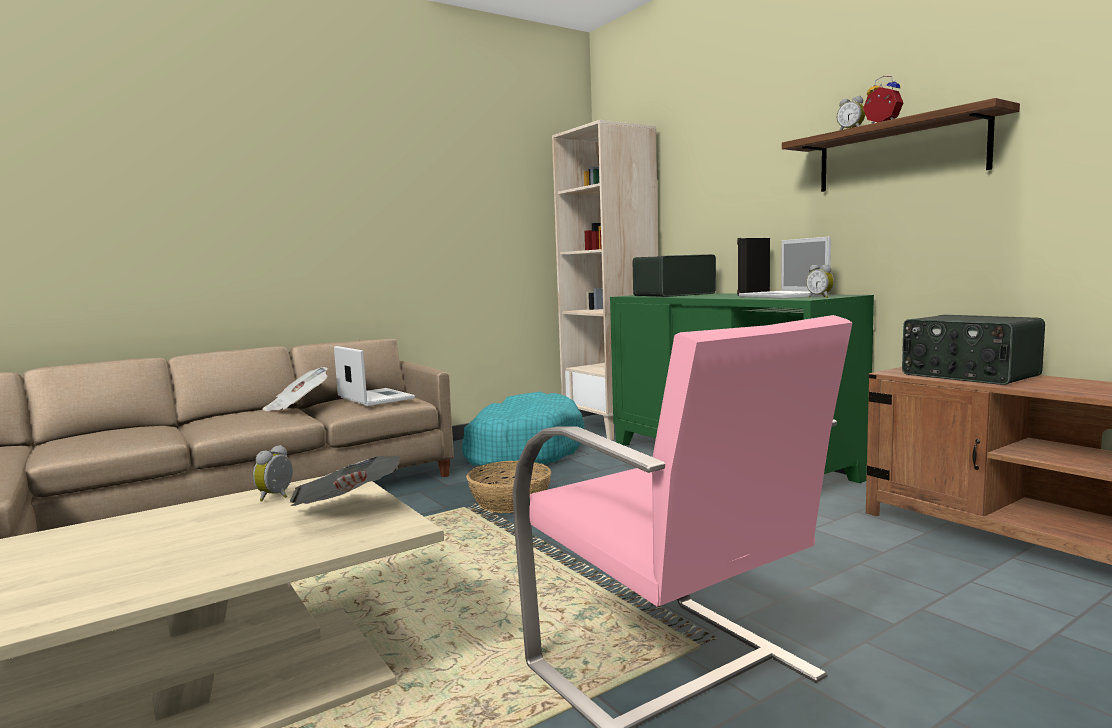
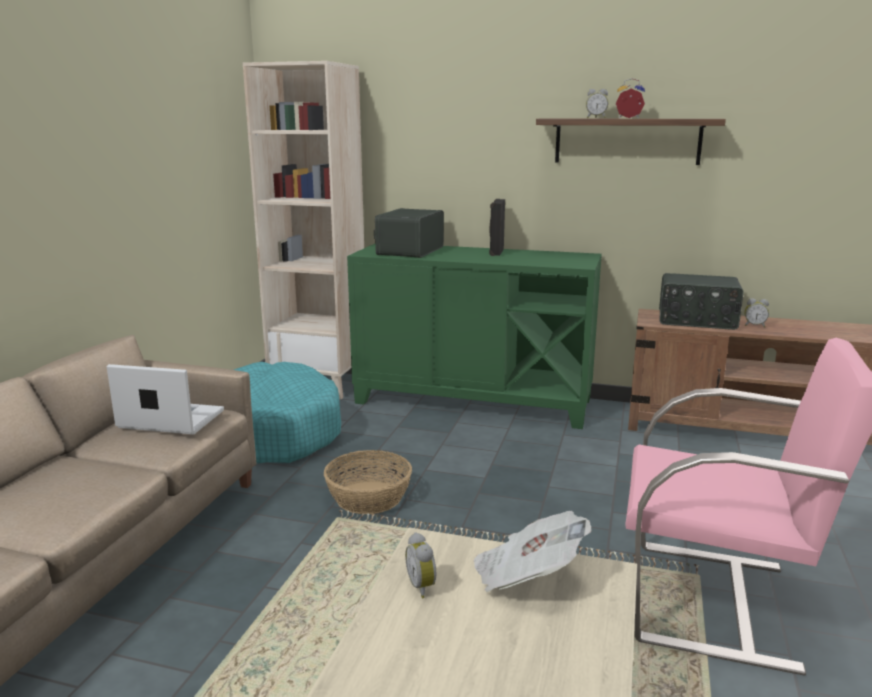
camera: 40 degrees left, 10 degrees up
newspaper [263,367,328,411] -> none
laptop [739,237,831,299] -> none
alarm clock [806,265,834,298] -> alarm clock moved to [744,298,769,328]

